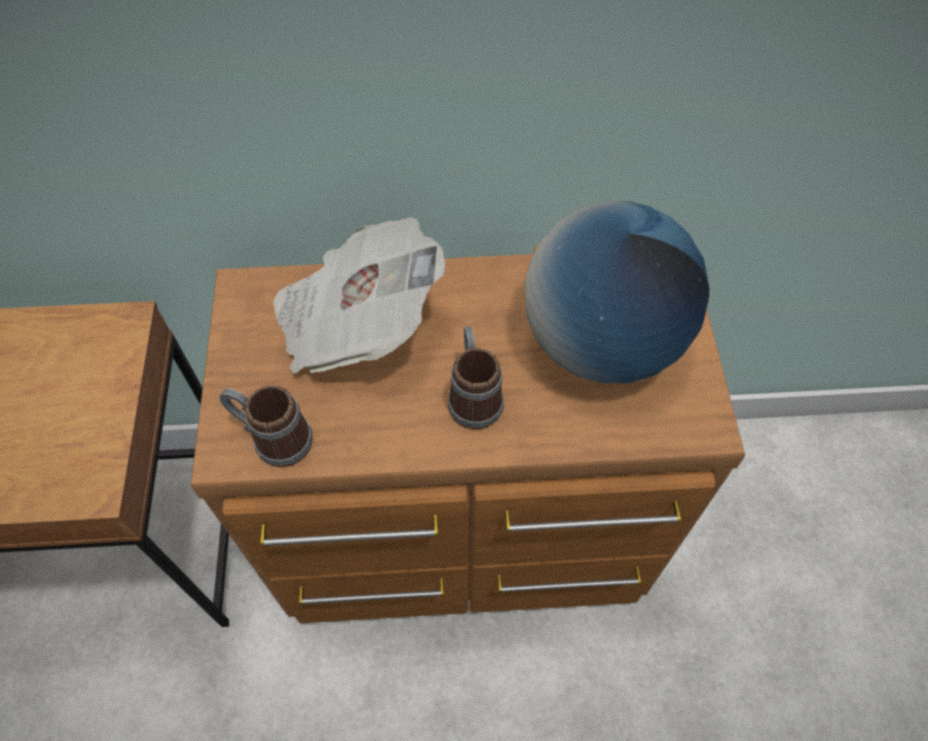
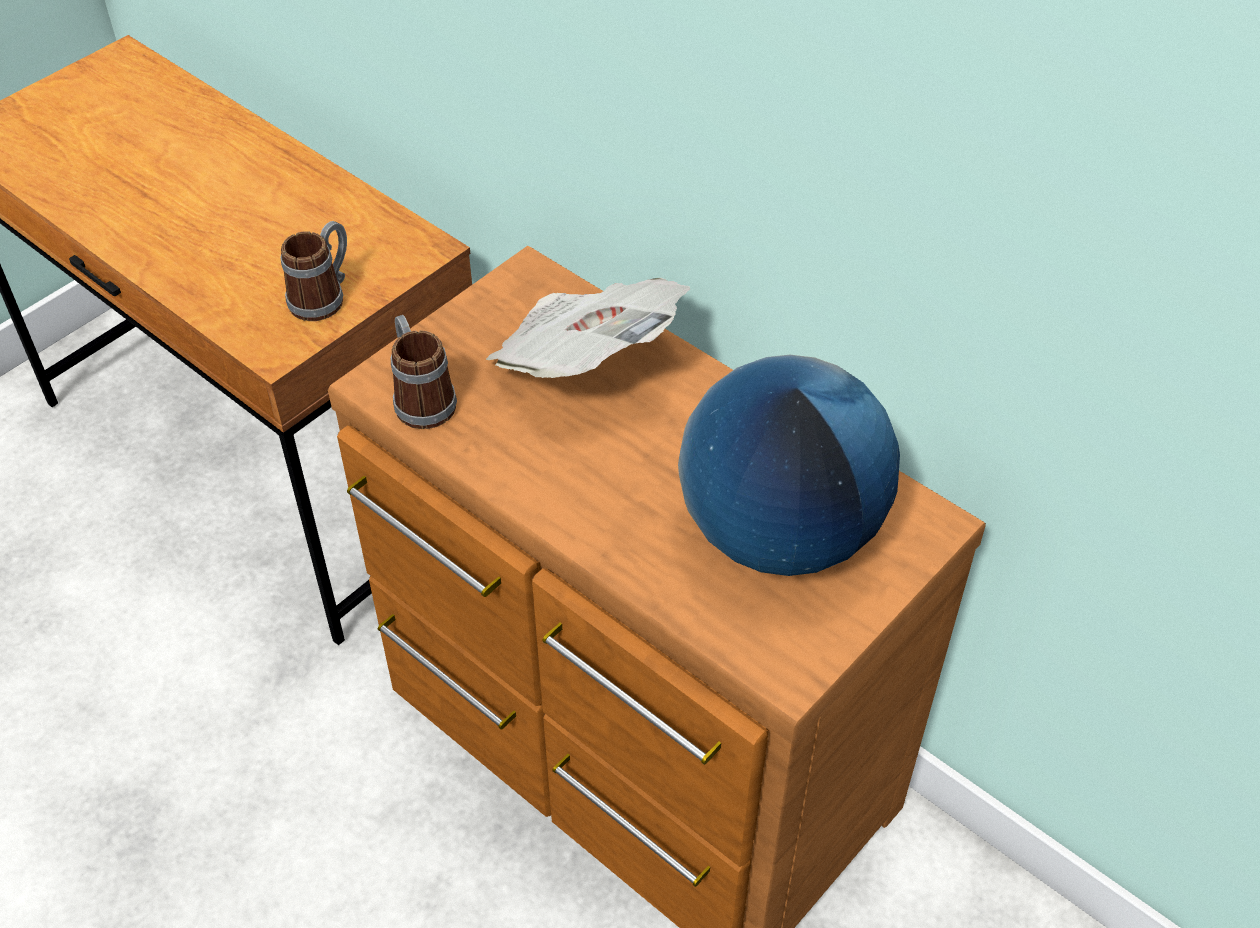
camera: 45 degrees right, 10 degrees down
mug [448,327,504,429] -> mug moved to [280,221,347,321]

